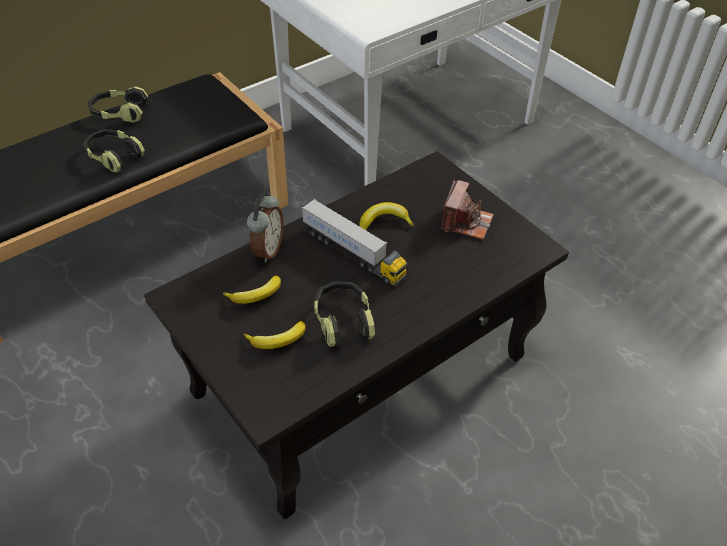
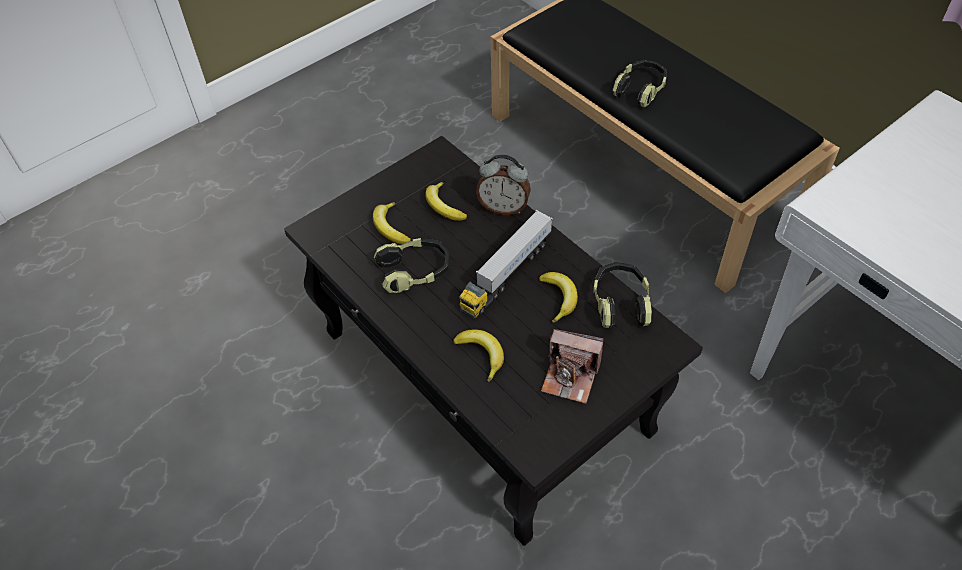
camera: 90 degrees right, 5 degrees up
headphones [88,86,148,123] -> headphones moved to [593,262,652,328]
none -> banana [453,330,504,382]

